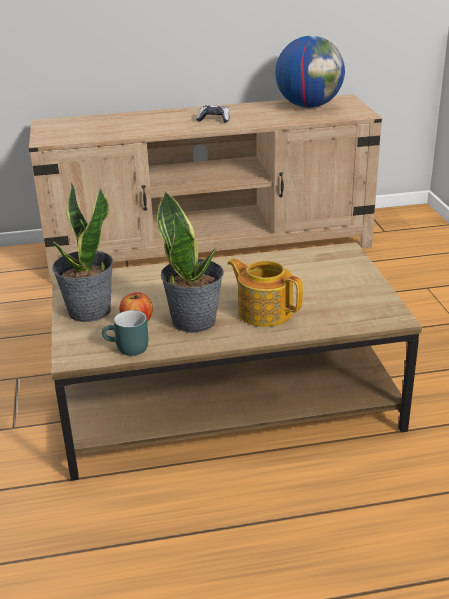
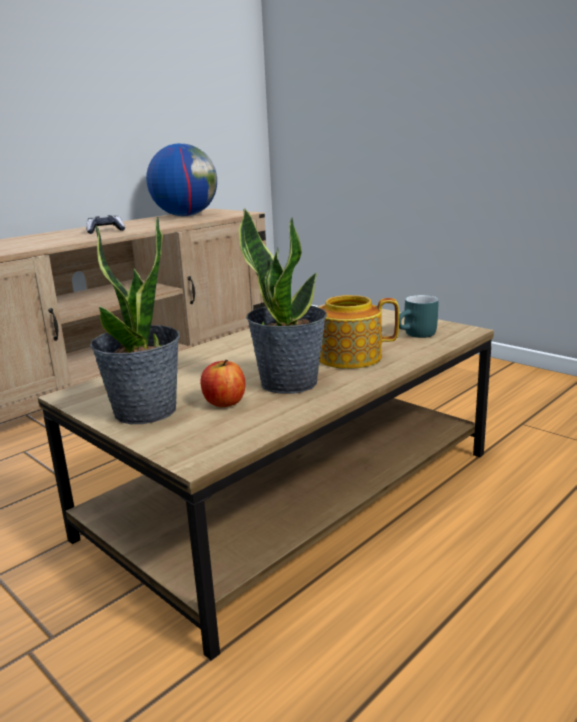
camera: 35 degrees left, 10 degrees down
turquoise mug [102,310,148,356] -> turquoise mug moved to [399,295,439,338]

